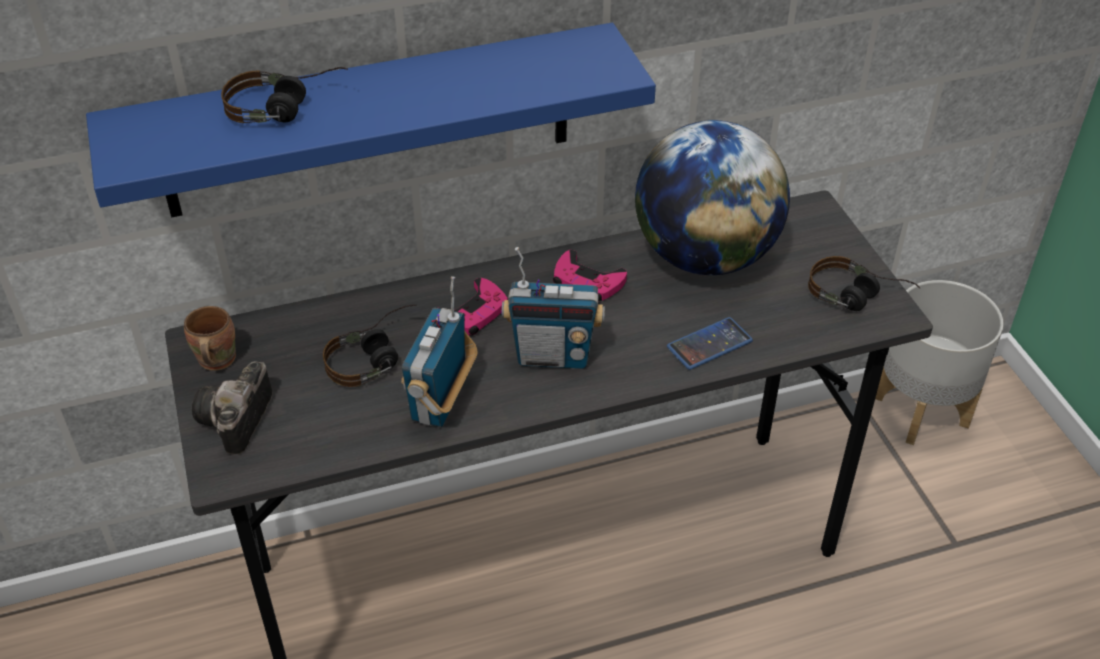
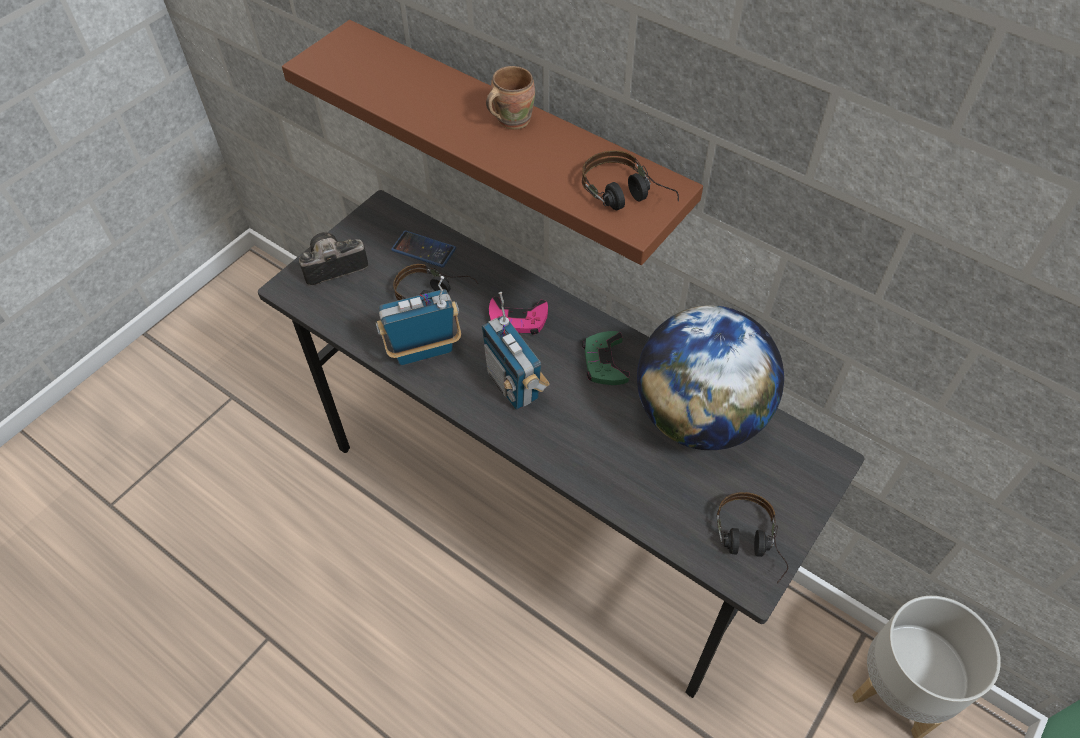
camera: 55 degrees right, 10 degrees up
blue shelf [86,23,656,218] -> brown shelf [282,20,703,265]
brown mug [184,306,236,371] -> brown mug moved to [486,66,535,130]
headphones [221,67,348,123] -> headphones moved to [582,150,679,210]
pink game controller [553,250,627,301] -> green game controller [582,331,630,385]
phone [667,317,753,370] -> phone moved to [391,231,456,267]

